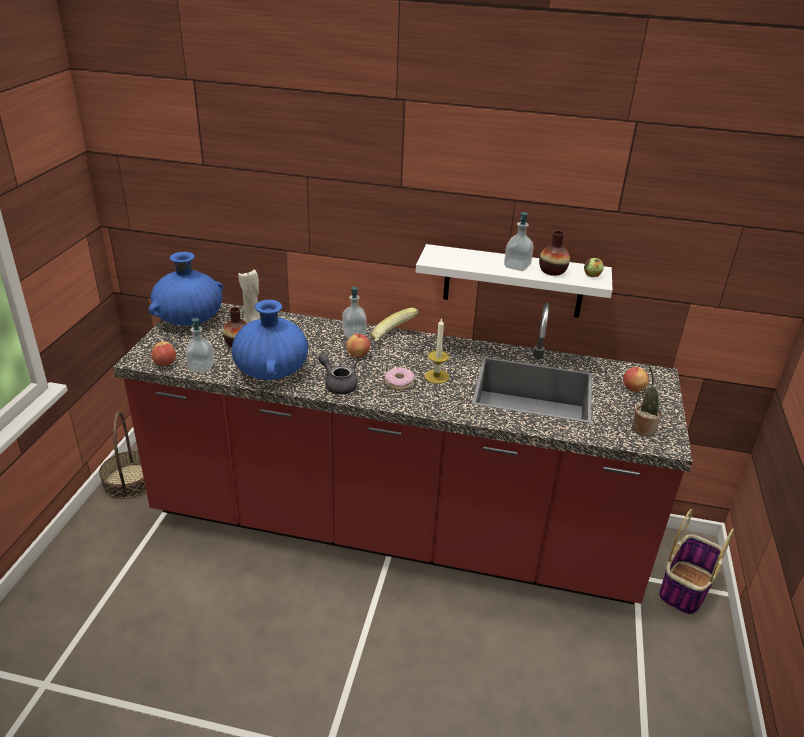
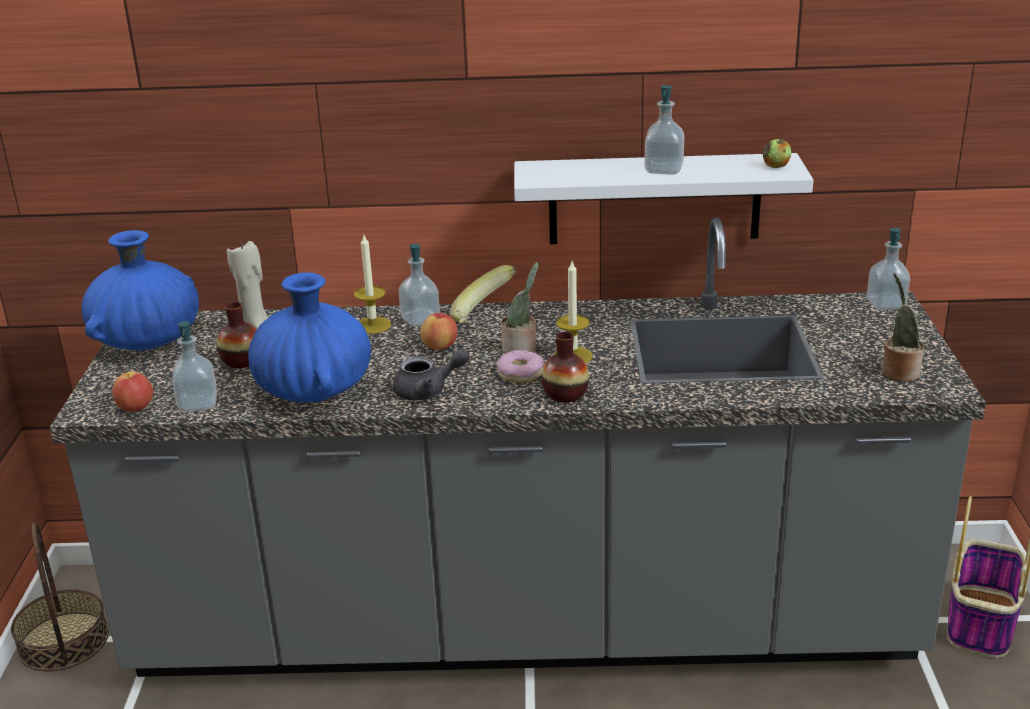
camera: 10 degrees left, 5 degrees down
red counter [113,302,693,604] -> grey counter [50,217,986,677]
grey teapot [318,354,358,394] -> grey teapot turned 135 degrees clockwise [393,349,470,400]
vase [539,231,570,276] -> vase moved to [541,332,589,402]
apple [623,367,649,392] -> none
none -> candle [354,233,391,334]
none -> potted plant [501,262,539,354]
none -> soap dispenser [867,228,910,310]

